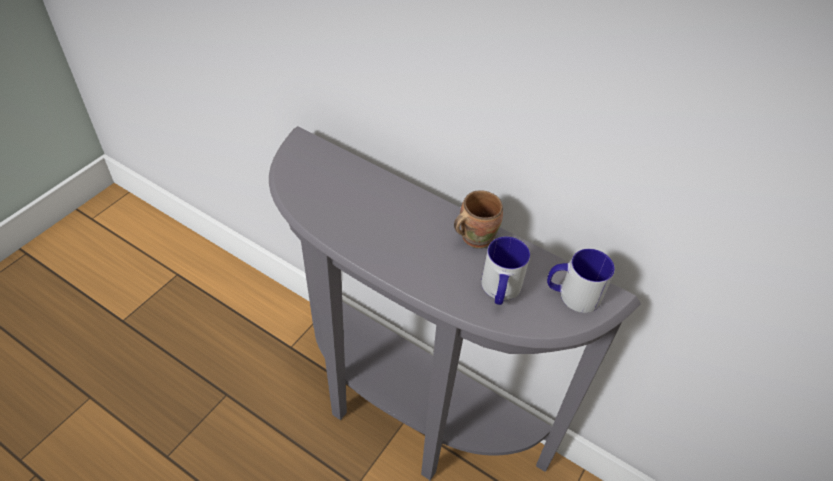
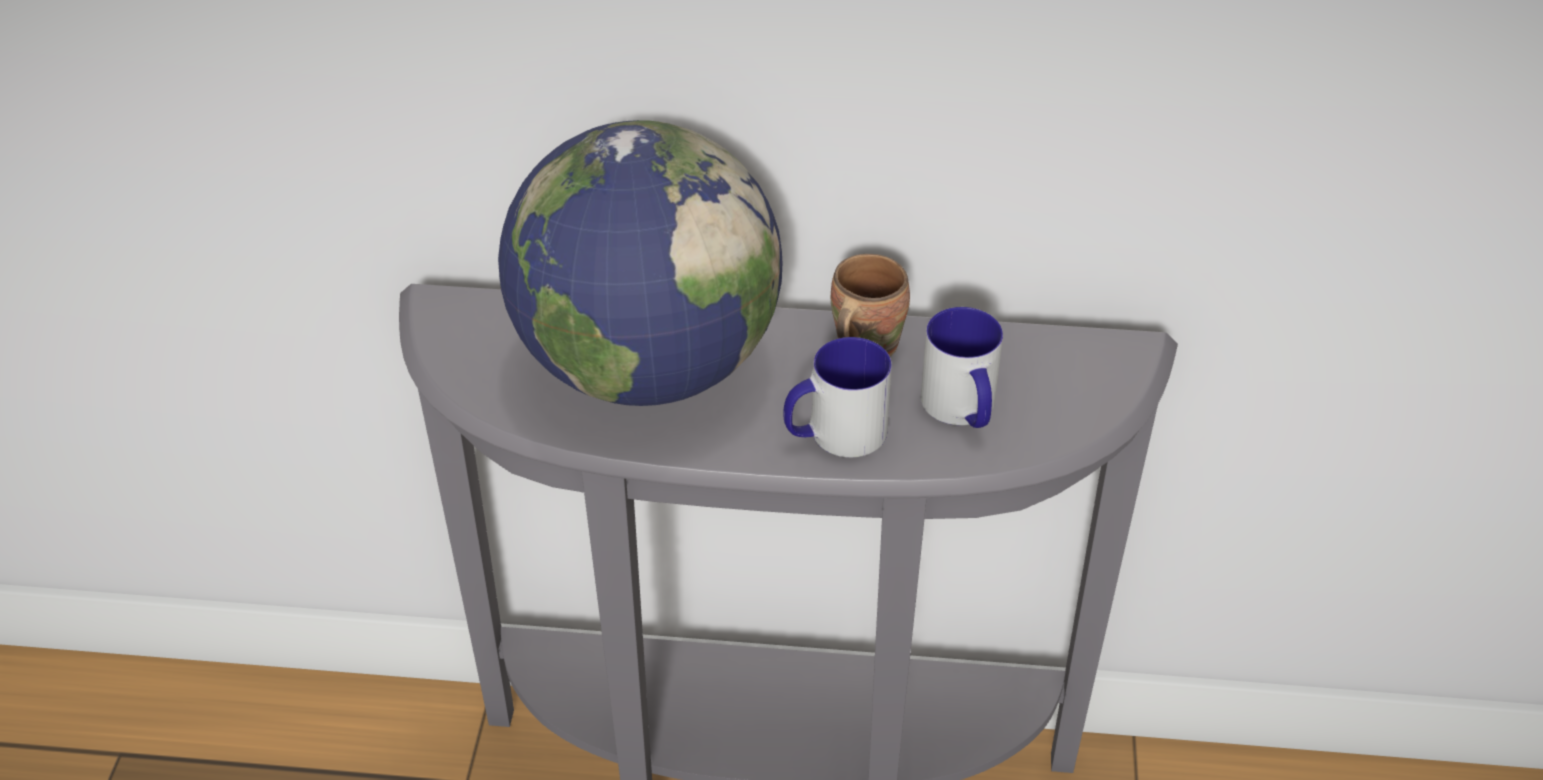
camera: 25 degrees left, 5 degrees down
mug [547,249,615,313] -> mug moved to [783,337,892,458]
none -> globe [498,120,782,406]

